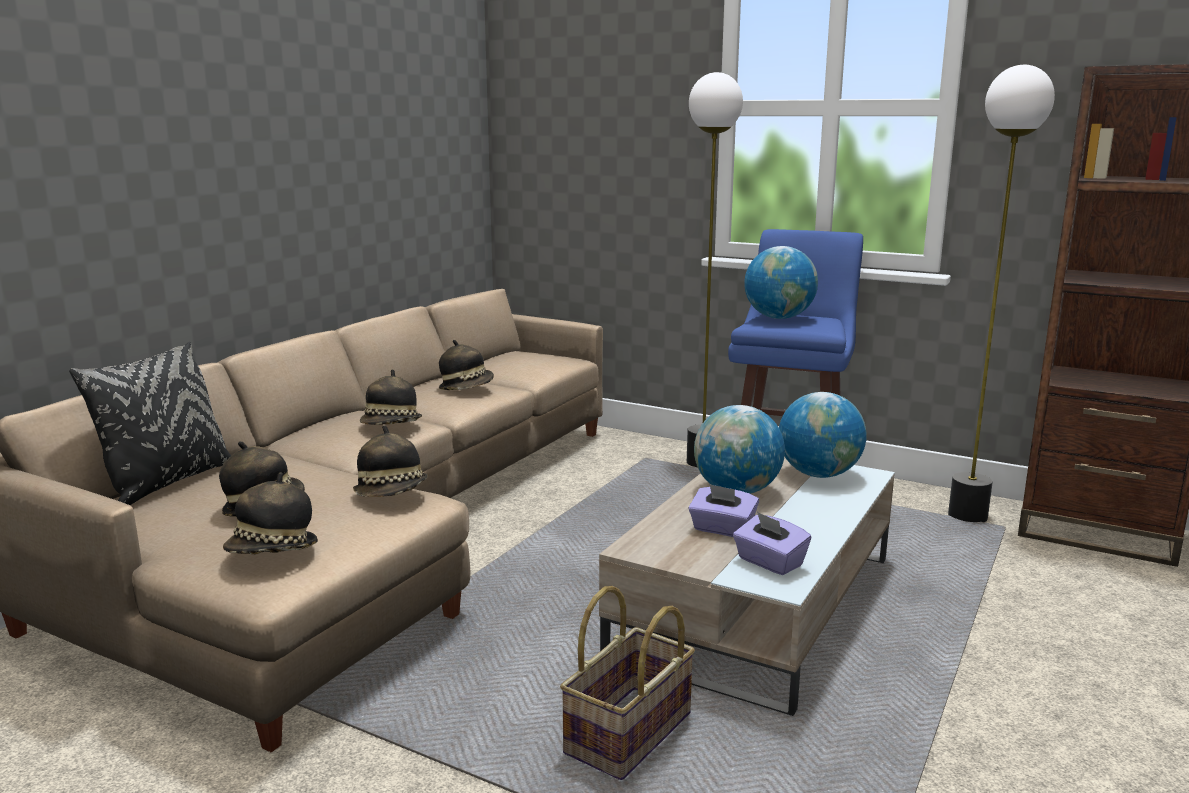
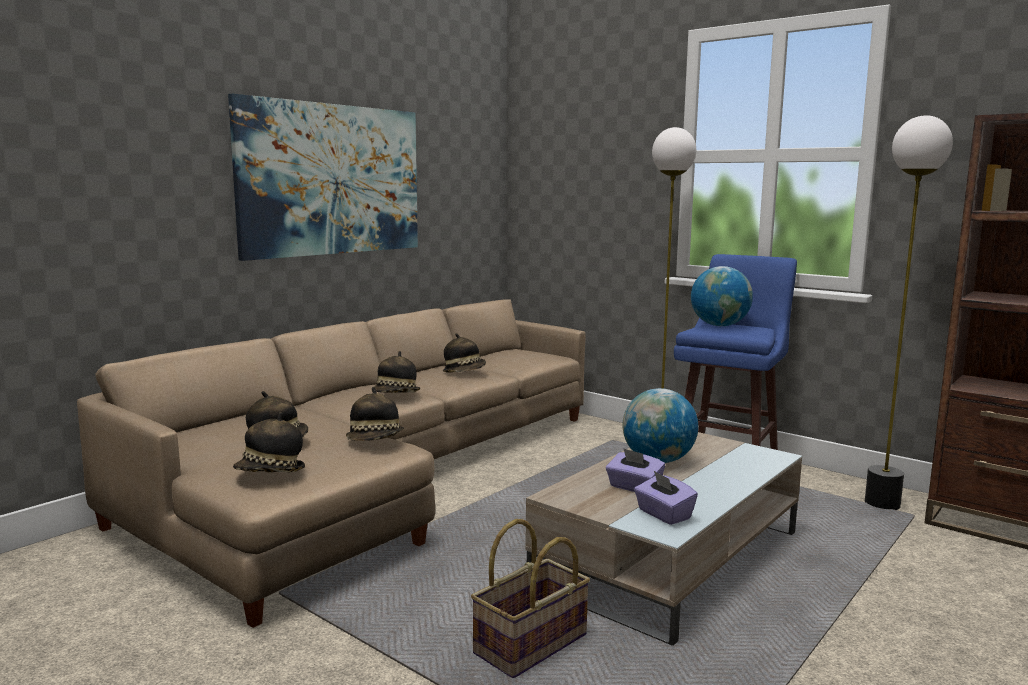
camera: 10 degrees right, 5 degrees down
black pillow [69,342,231,505] -> none
globe [779,392,867,478] -> none
none -> picture [228,94,418,261]

